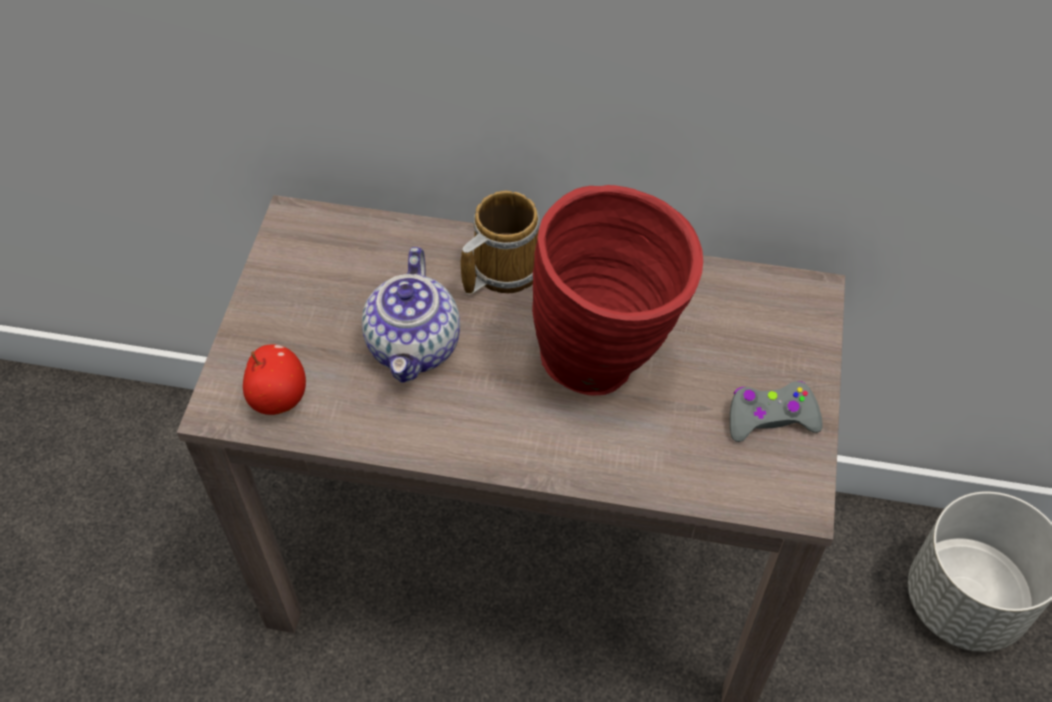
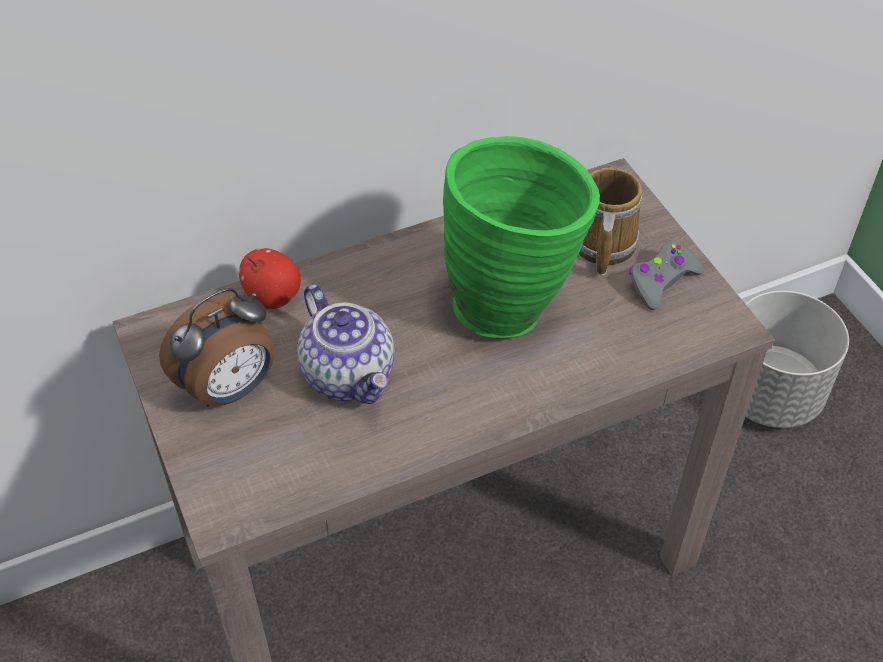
camera: 35 degrees left, 5 degrees down
apple [243,344,306,415] -> apple moved to [239,248,301,309]
mug [461,191,540,295] -> mug moved to [579,167,642,275]
red vase [532,185,703,396] -> green vase [443,136,600,338]
none -> alarm clock [159,288,275,407]

